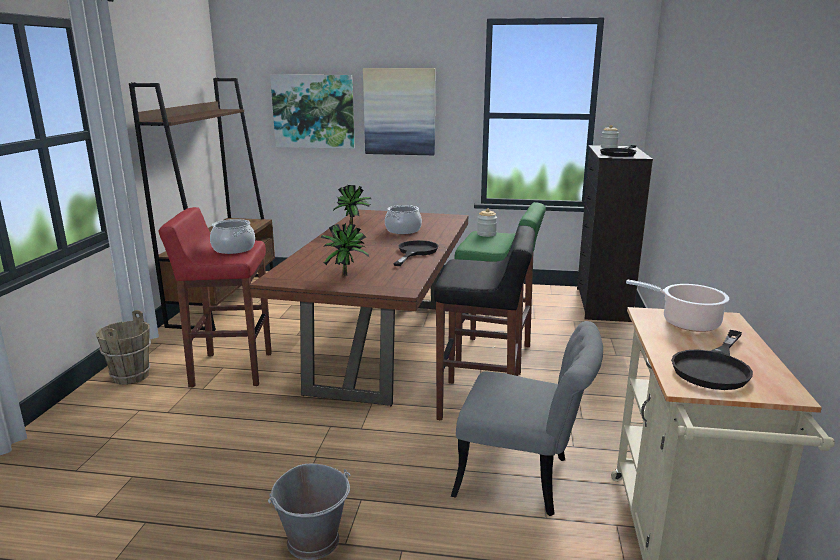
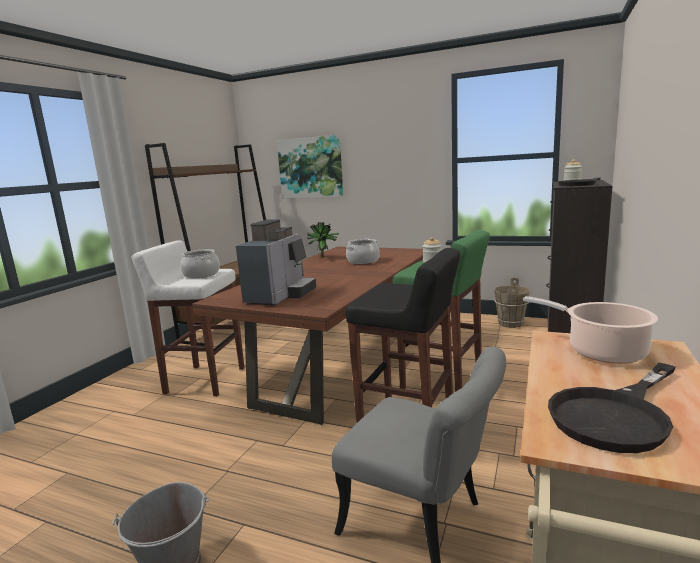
camera: 15 degrees right, 5 degrees down
brown bucket [95,310,151,385] -> brown bucket moved to [494,278,530,328]
red stool [159,207,272,388] -> white stool [131,240,245,397]
potted plant [320,223,369,276] -> coffee machine [236,219,316,305]
picture [363,68,435,155] -> none
black frying pan [393,240,439,266] -> none

